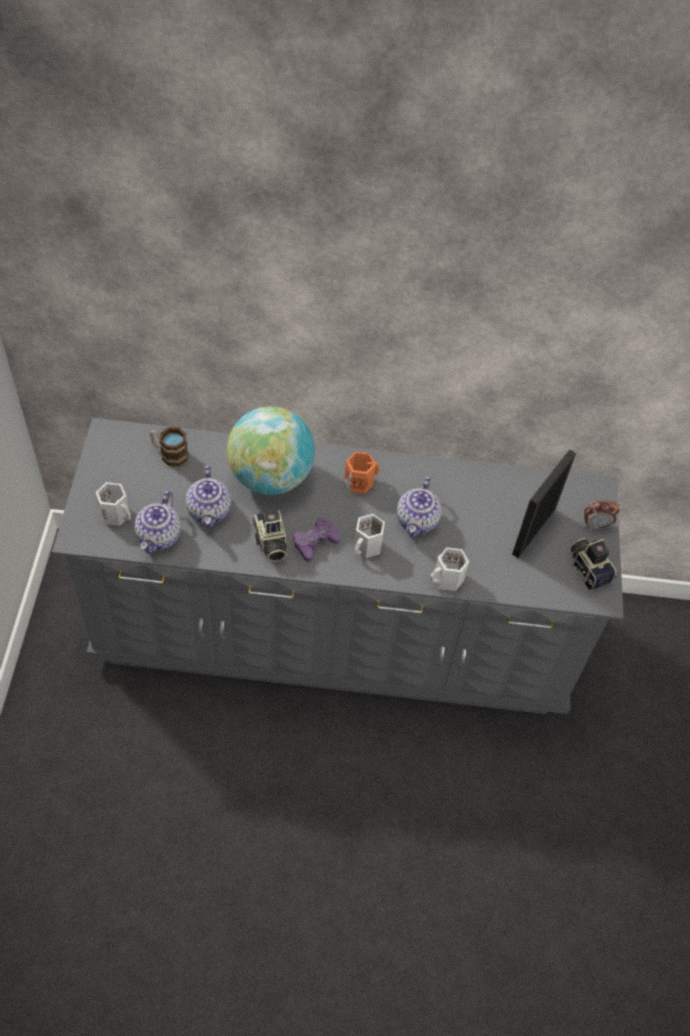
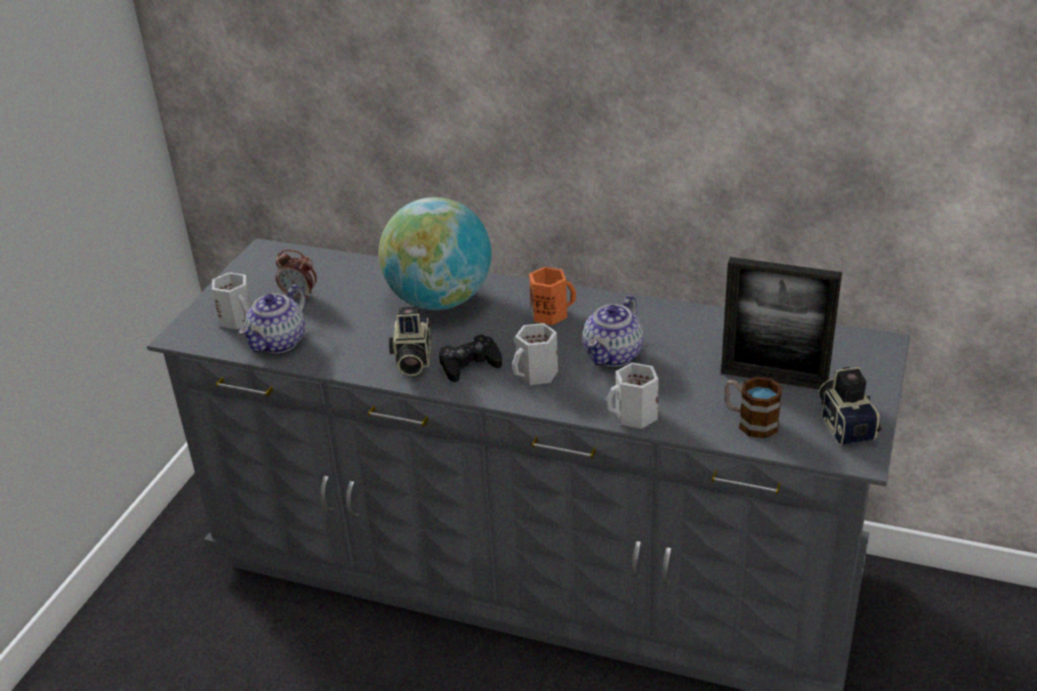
camera: 20 degrees right, 20 degrees down
mug [150,427,188,466] -> mug moved to [725,377,783,438]
teapot [186,465,231,528] -> none
purple game controller [293,518,340,562] -> black game controller [439,335,502,382]
picture frame [512,449,576,558] -> picture frame turned 120 degrees counterclockwise [721,257,842,389]
alarm clock [584,500,620,530] -> alarm clock moved to [275,249,317,300]

